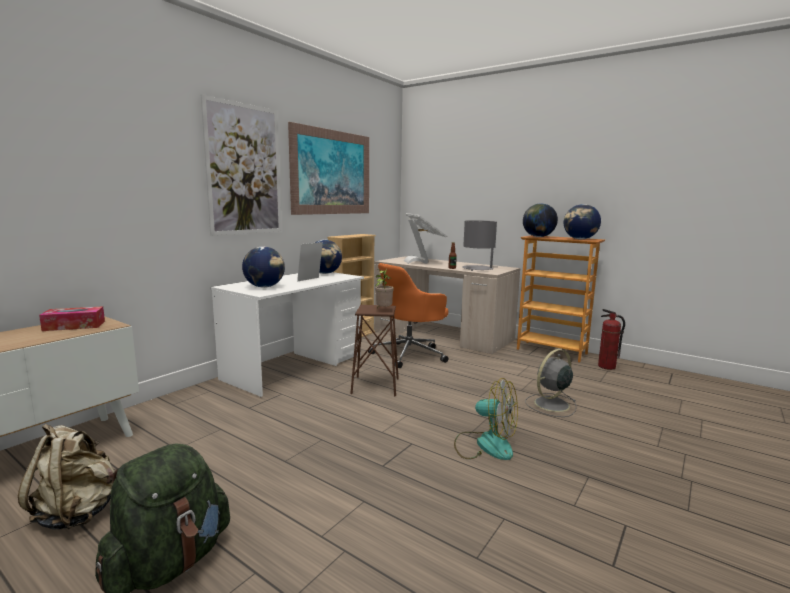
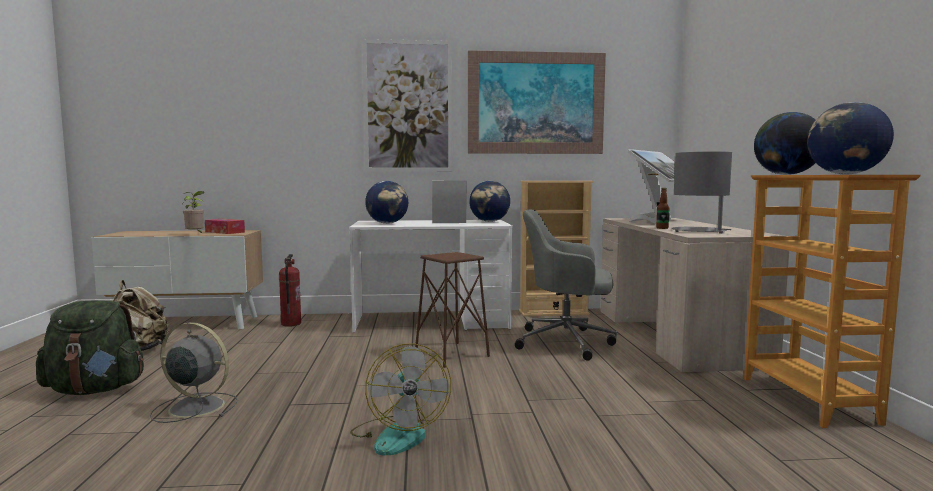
camera: 50 degrees right, 5 degrees down
orange office chair [368,263,448,368] -> grey office chair [515,210,617,361]
potted plant [375,269,394,308] -> potted plant moved to [182,191,204,234]
grey fan [525,349,576,417] -> grey fan moved to [150,322,238,423]
fire extinguisher [598,309,625,370] -> fire extinguisher moved to [279,254,301,327]

